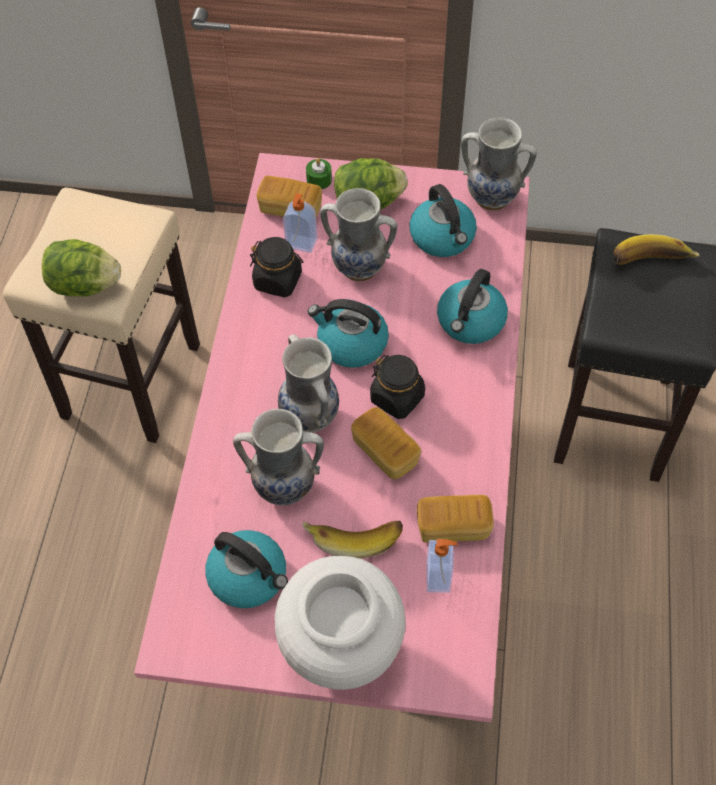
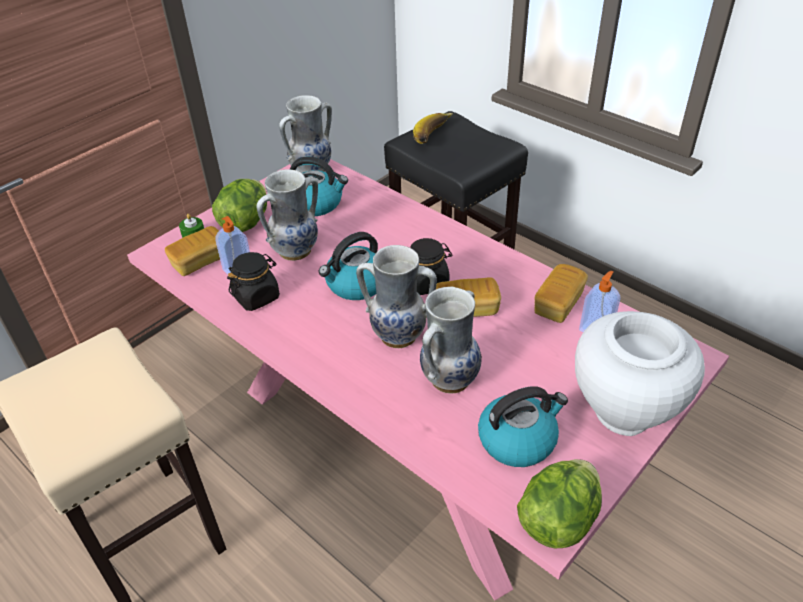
camera: 55 degrees left, 15 degrees down
lettuce [42,239,121,297] -> lettuce moved to [517,459,602,548]
banana [303,521,403,559] -> none
kettle [437,269,508,344] -> none

